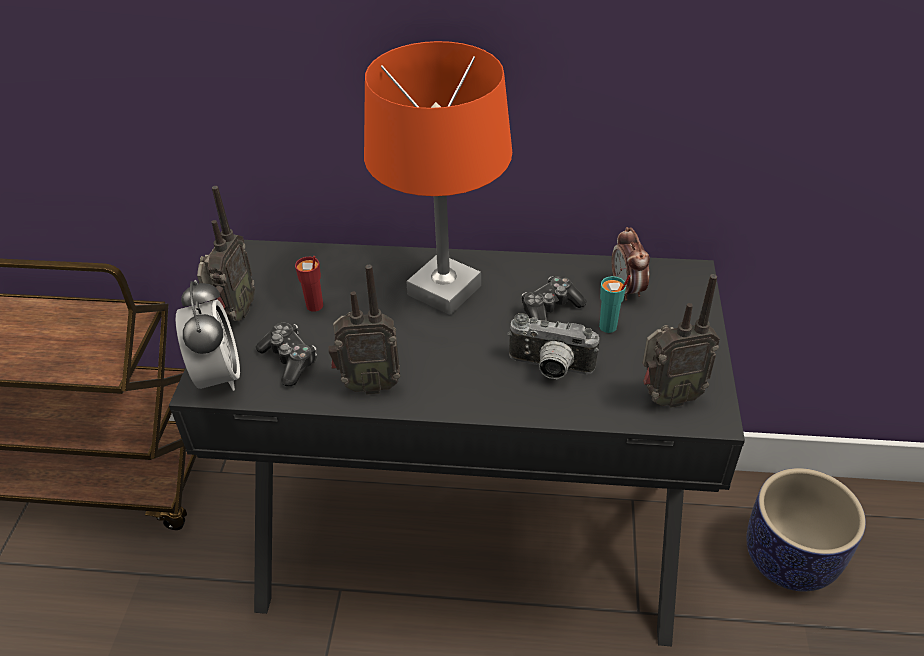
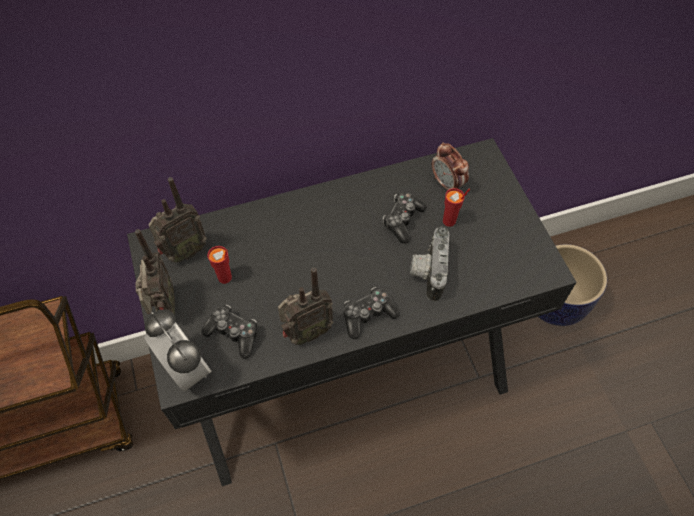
camera: 25 degrees left, 15 degrees up
orange table lamp [364,41,512,315] -> none
camera [507,313,599,379] -> camera turned 105 degrees clockwise [410,226,449,301]
turquoise cup [599,275,631,333] -> red cup [443,188,470,227]
radio [643,274,720,408] -> radio moved to [148,177,207,262]
none -> game controller [344,287,400,339]

